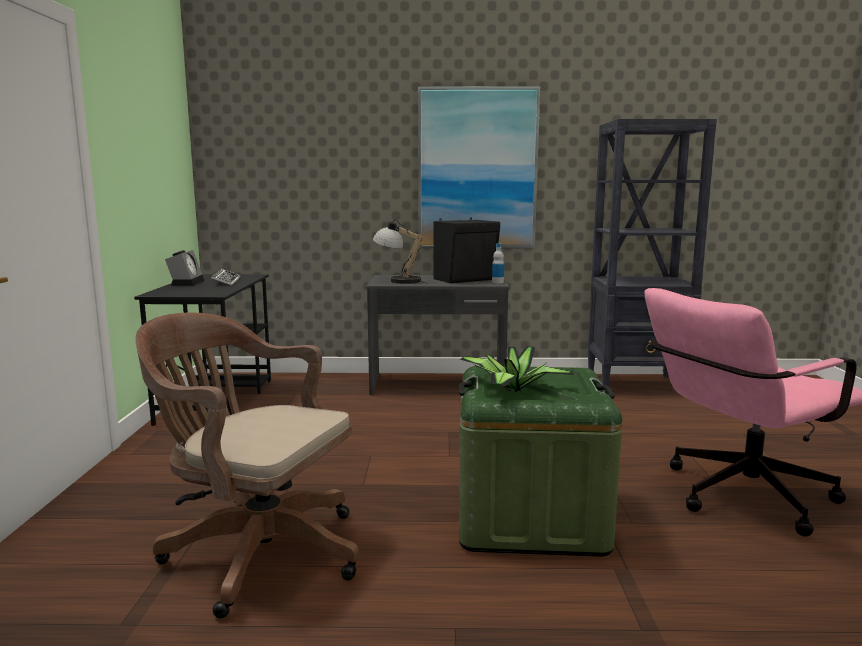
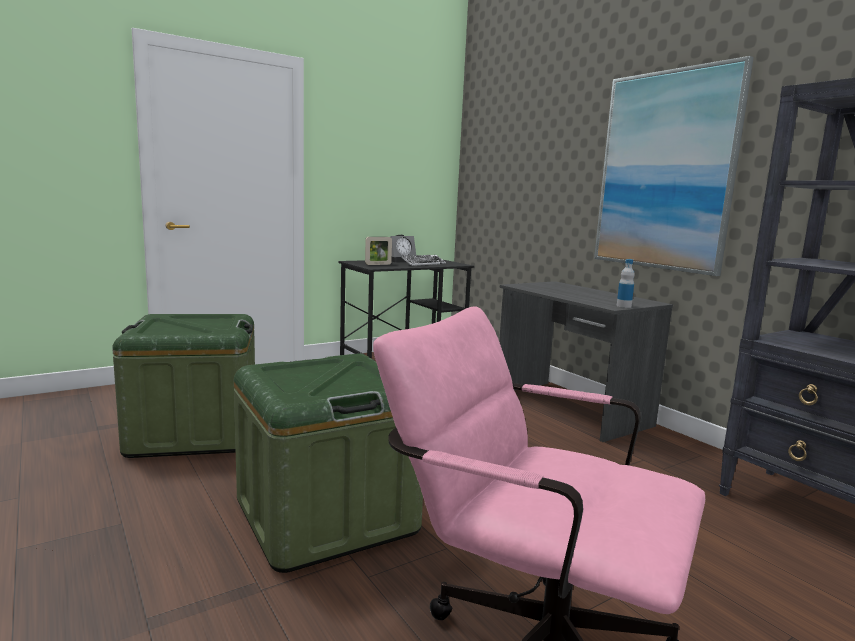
camera: 55 degrees right, 0 degrees up
brown office chair [135,312,359,618] -> green storage box [112,314,255,458]
table lamp [373,219,426,284] -> none
black speaker [434,218,500,283] -> none
potted plant [460,346,573,392] -> none
none -> picture frame [365,237,392,265]

